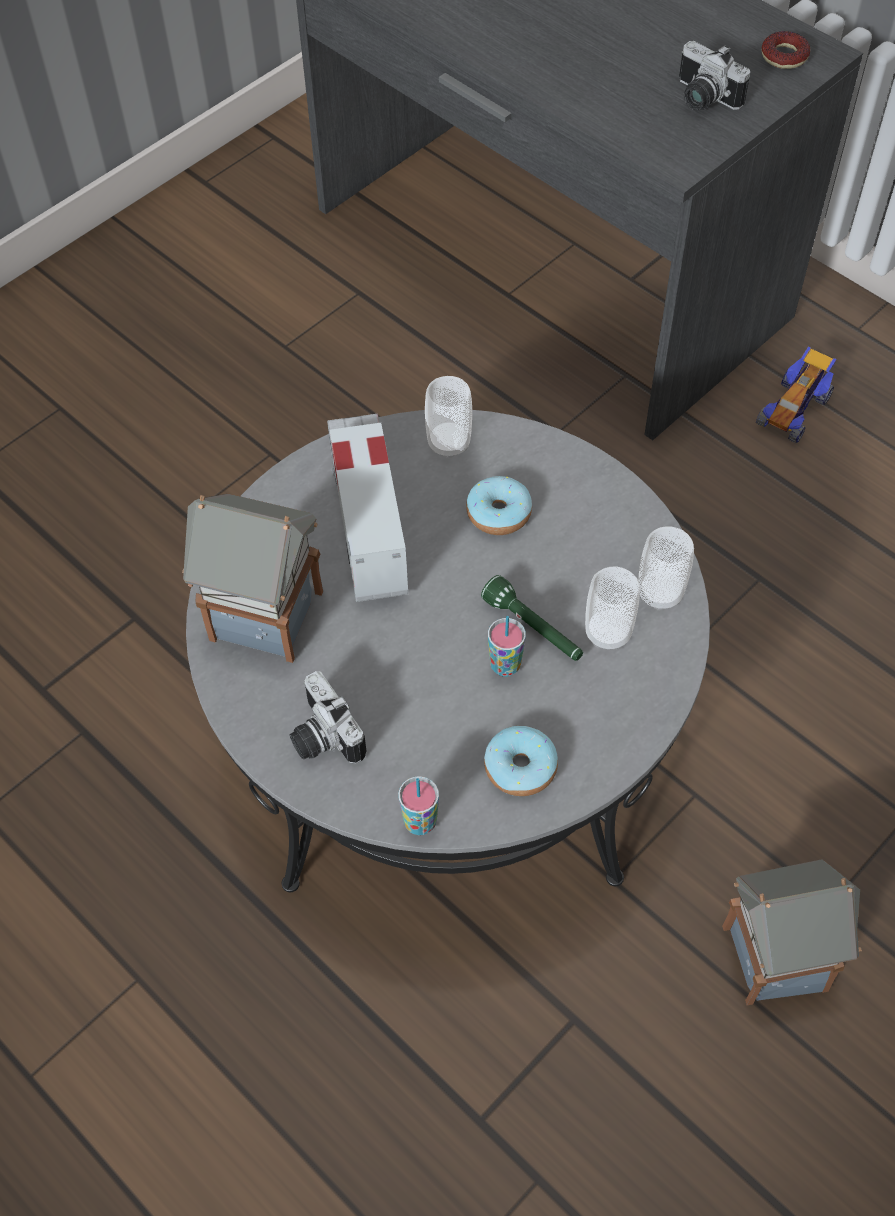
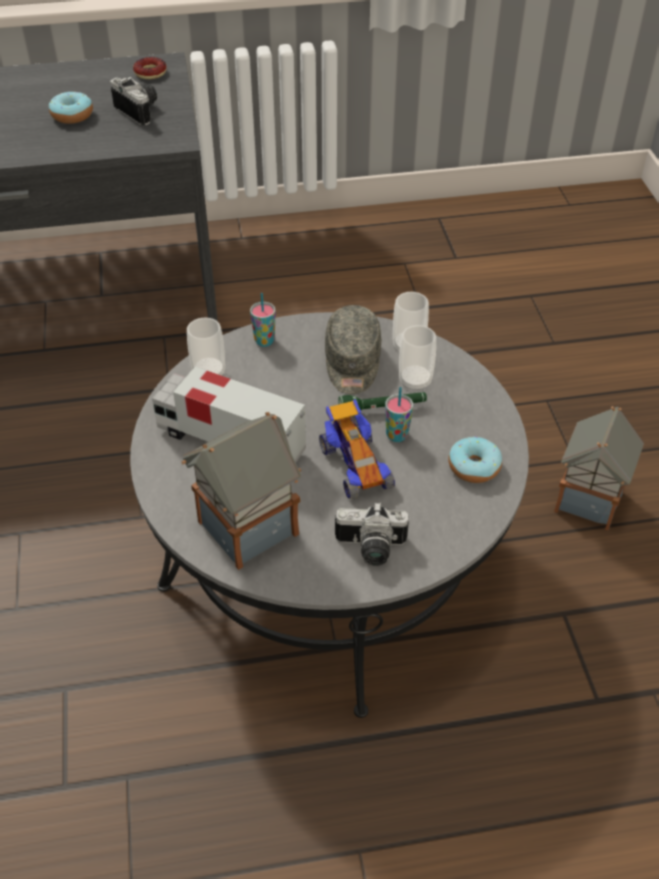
camera: 55 degrees left, 10 degrees down
cup [398,776,439,835] -> cup moved to [250,293,275,347]
donut [466,476,532,535] -> donut moved to [49,92,93,124]
camera [679,41,750,110] -> camera turned 120 degrees counterclockwise [110,77,157,125]
toy car [756,347,837,443] -> toy car moved to [319,399,395,499]
none -> grey cap [325,305,381,394]

